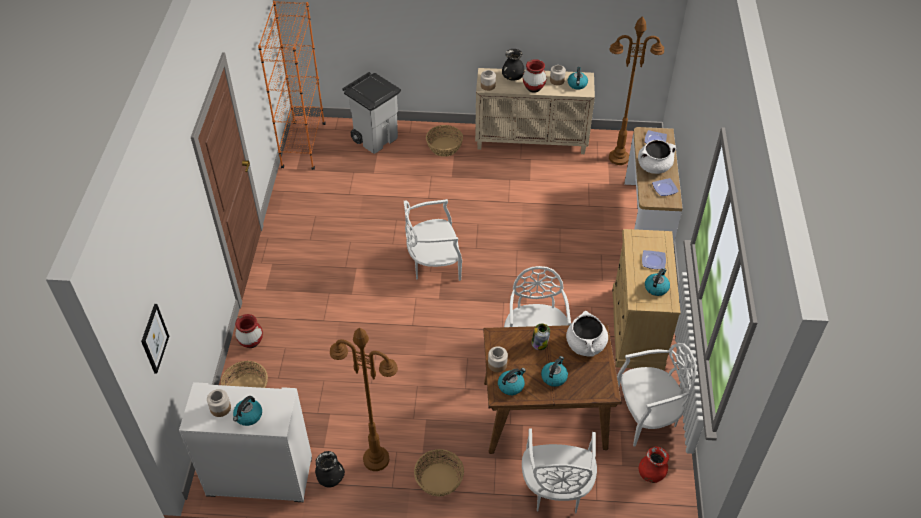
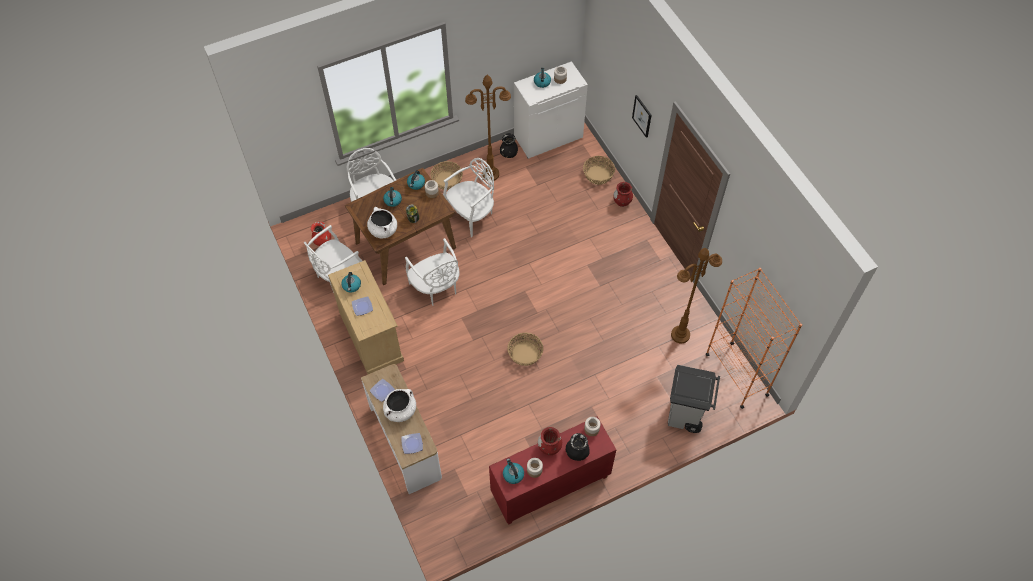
camera: 150 degrees right, 10 degrees up
picture [141,304,169,374] -> picture moved to [632,95,652,138]
white chair [404,199,462,281] -> white chair moved to [443,158,494,237]
basket [426,125,463,157] -> basket moved to [508,332,543,366]
beige cabinet [475,68,595,154] -> red cabinet [489,416,617,525]
brown floor lamp [609,16,664,165] -> brown floor lamp moved to [671,248,722,343]

